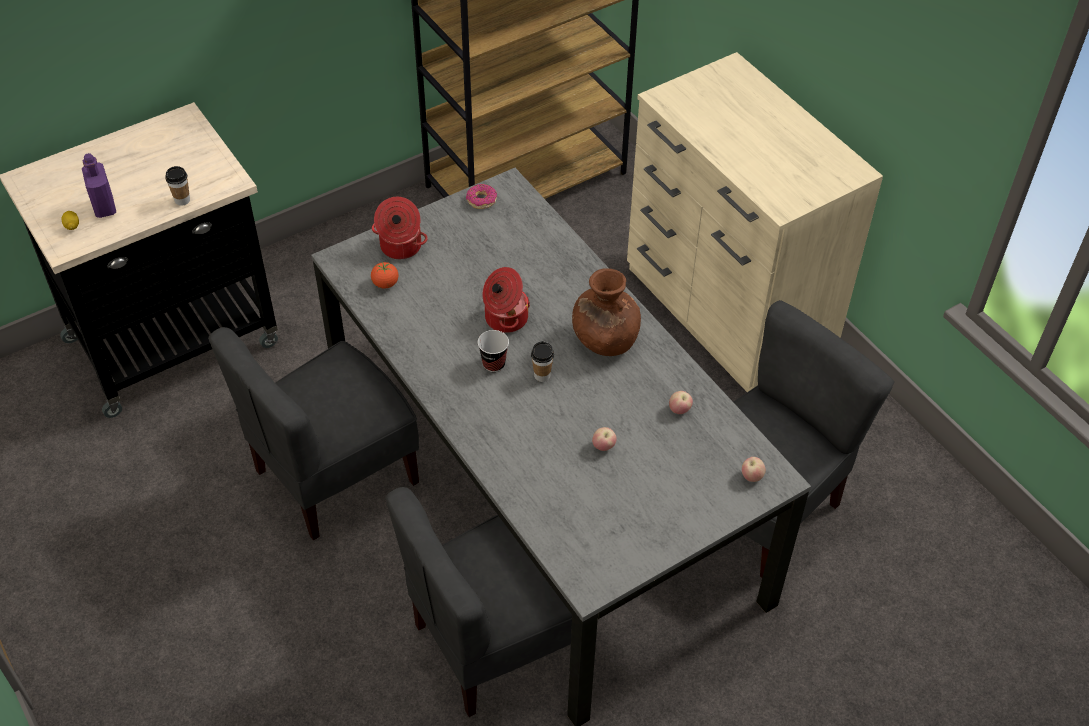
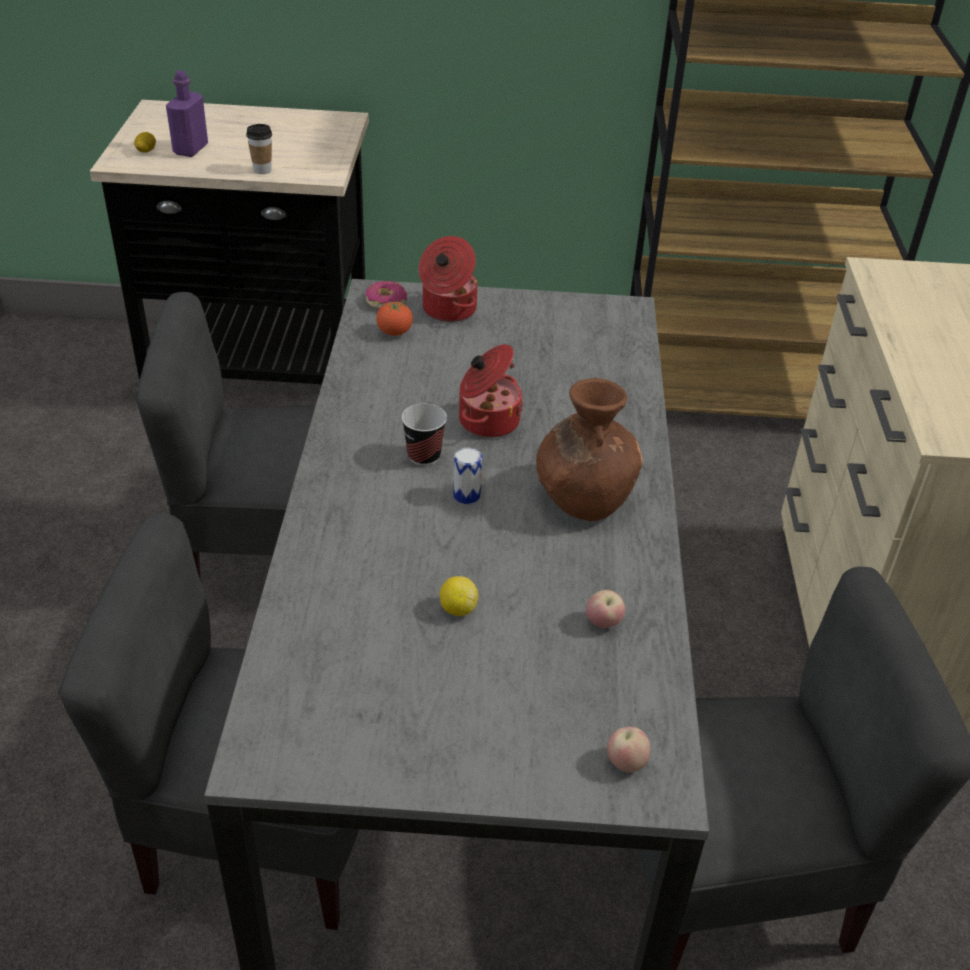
camera: 35 degrees right, 10 degrees down
donut [466,184,497,209] -> donut moved to [365,281,407,309]
cup [531,341,554,382] -> can [453,448,482,504]
apple [592,427,617,451] -> lemon [440,576,478,616]

